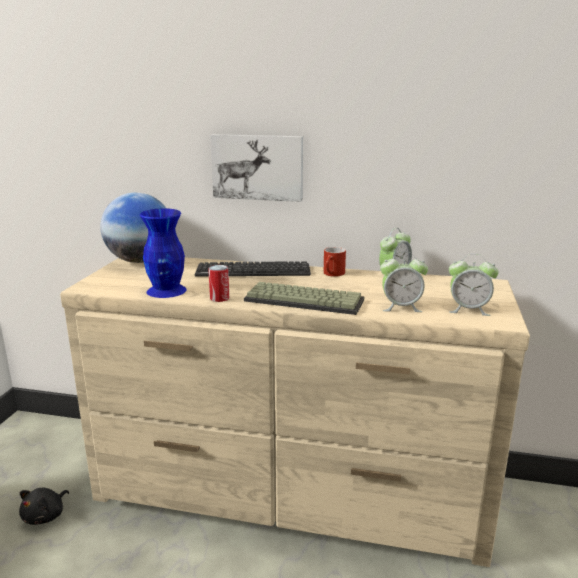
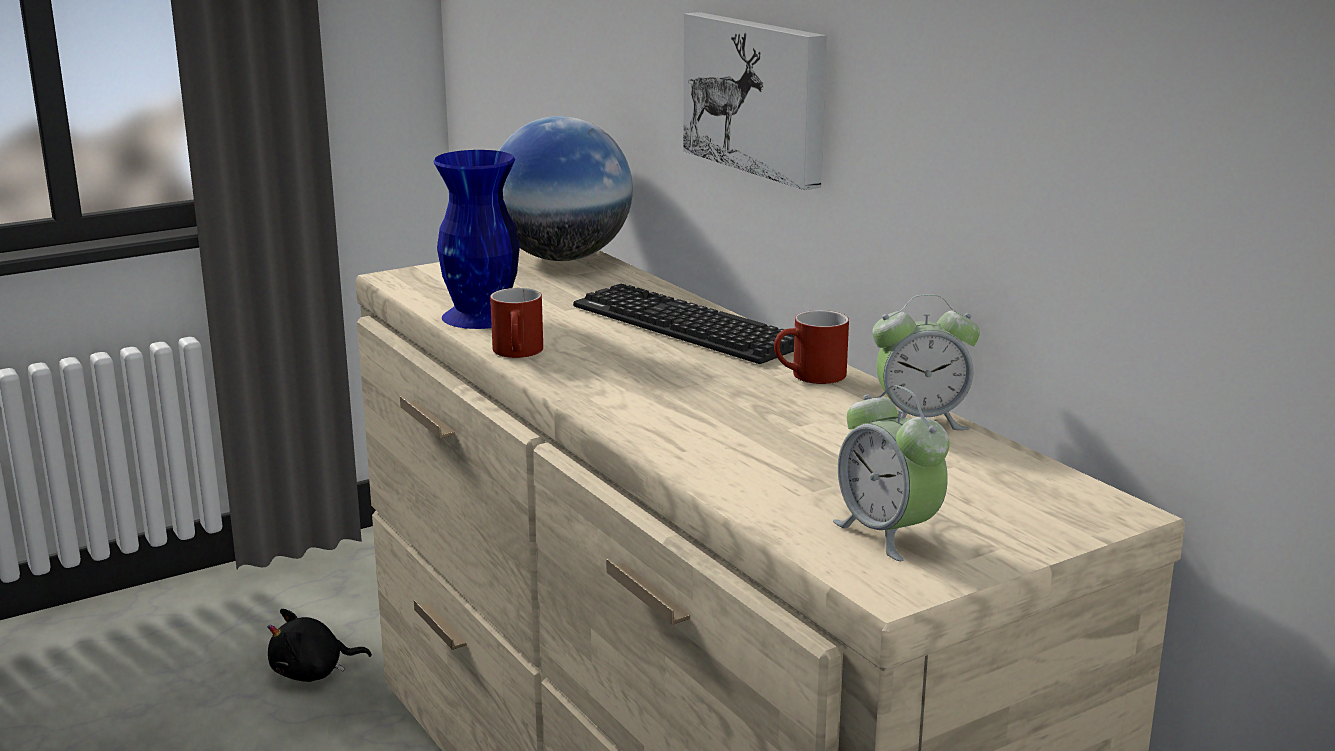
camera: 45 degrees right, 0 degrees up
can [208,265,229,302] -> red mug [490,288,543,358]
keyboard [244,282,364,315] -> none
alarm clock [380,252,428,312] -> none

